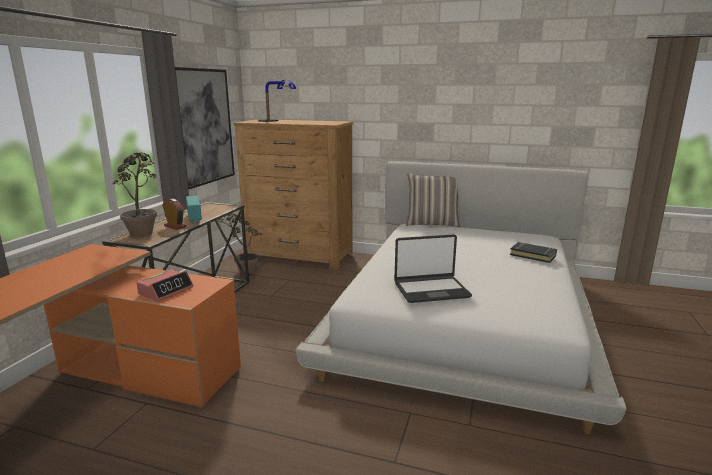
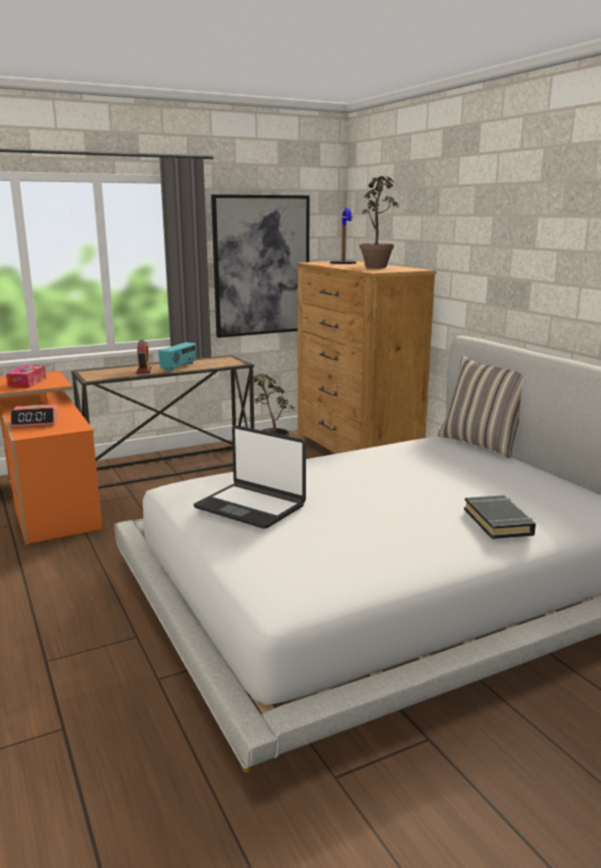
camera: 45 degrees right, 0 degrees up
potted plant [113,153,157,237] -> potted plant moved to [360,176,399,268]
none -> tissue box [6,365,46,388]

